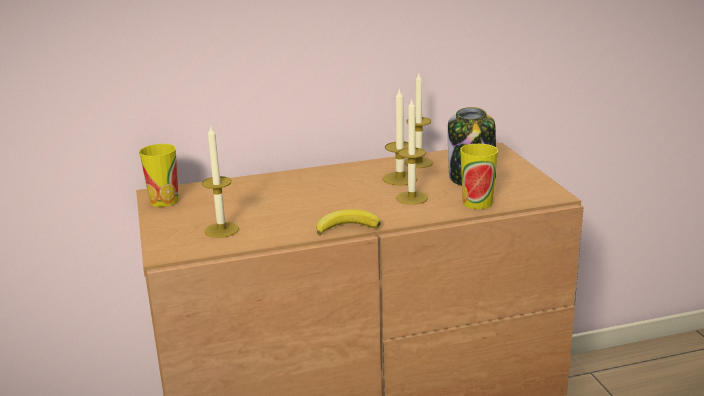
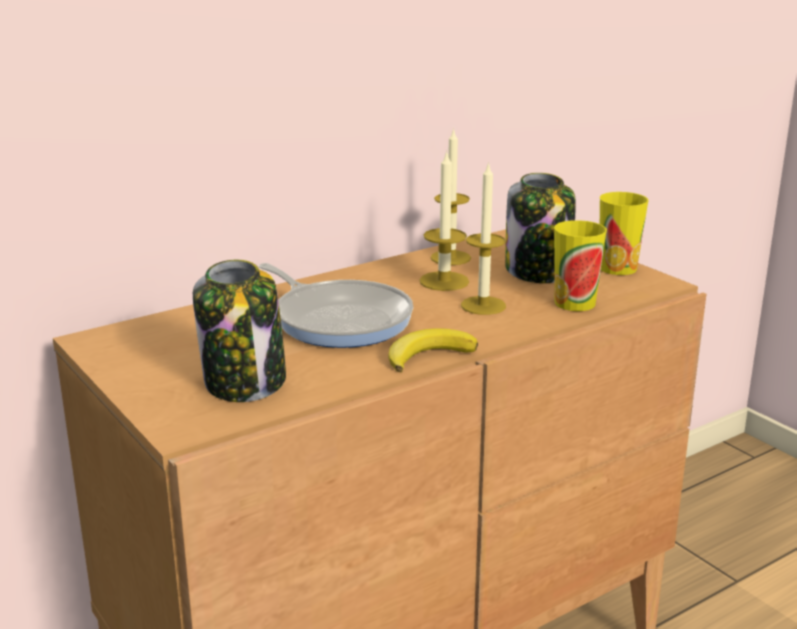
camera: 20 degrees left, 0 degrees up
cup [139,144,179,207] -> cup moved to [600,192,649,275]
candle [202,127,239,238] -> jar [193,260,286,402]
none -> frying pan [259,263,413,348]

